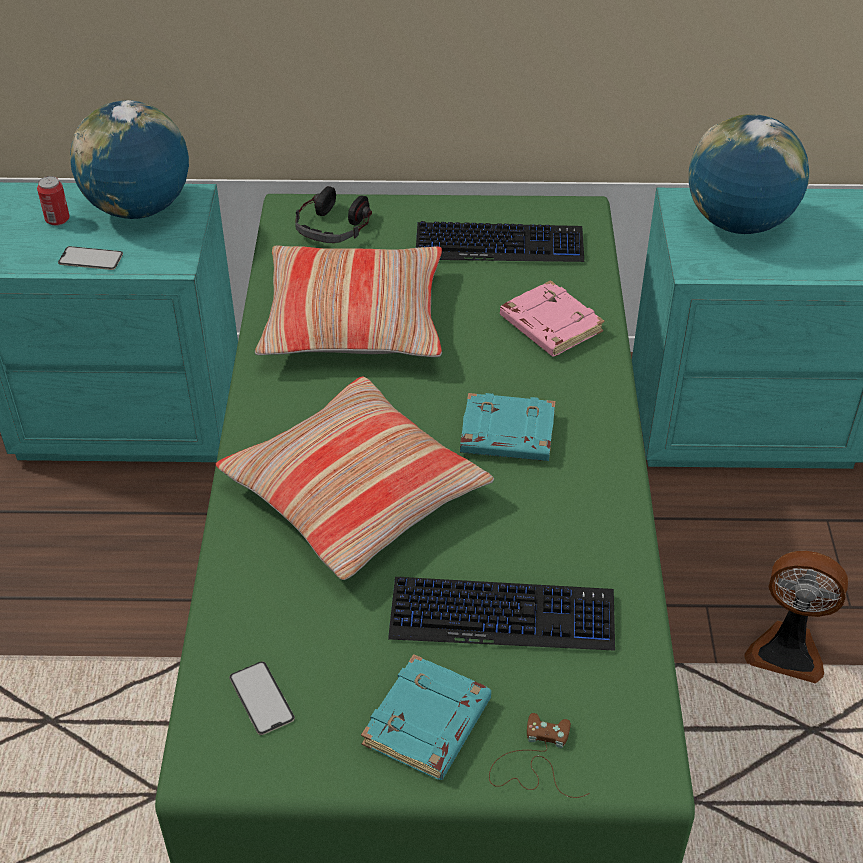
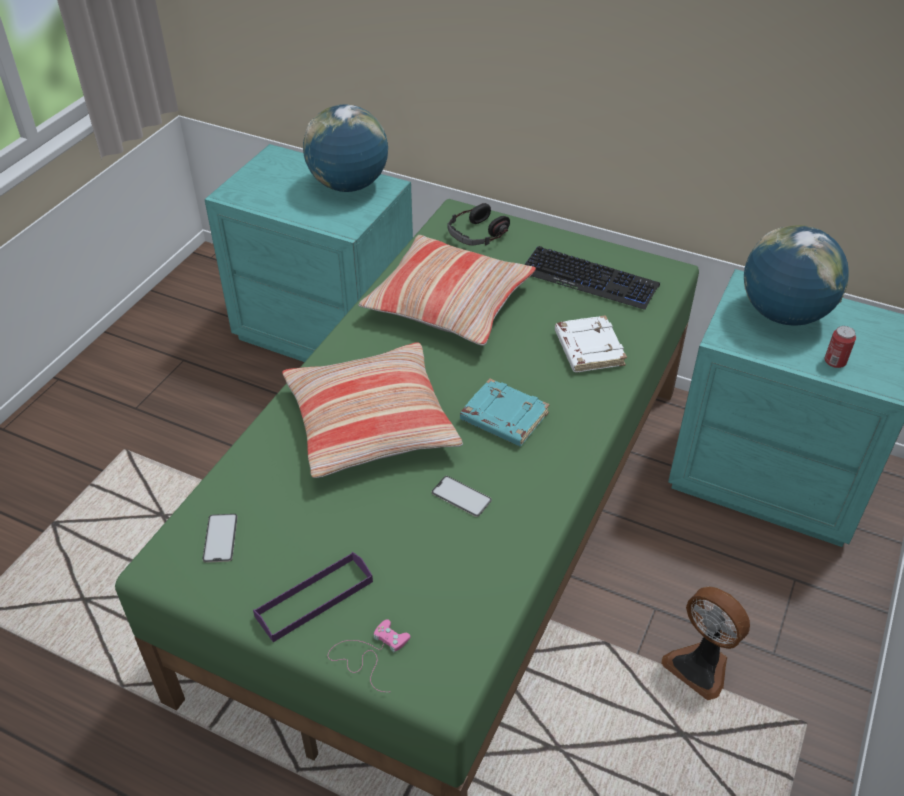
camera: 25 degrees right, 0 degrees up
can [37,176,70,226] -> can moved to [825,326,856,368]
phone [58,246,123,270] -> phone moved to [432,476,492,517]
turquoise book [361,654,491,780] -> purple tray [253,552,373,642]
keyboard [388,577,615,651] -> none
brown game controller [489,713,590,798] -> pink game controller [328,619,410,692]
pink book [500,280,604,356] -> white book [555,315,627,372]

